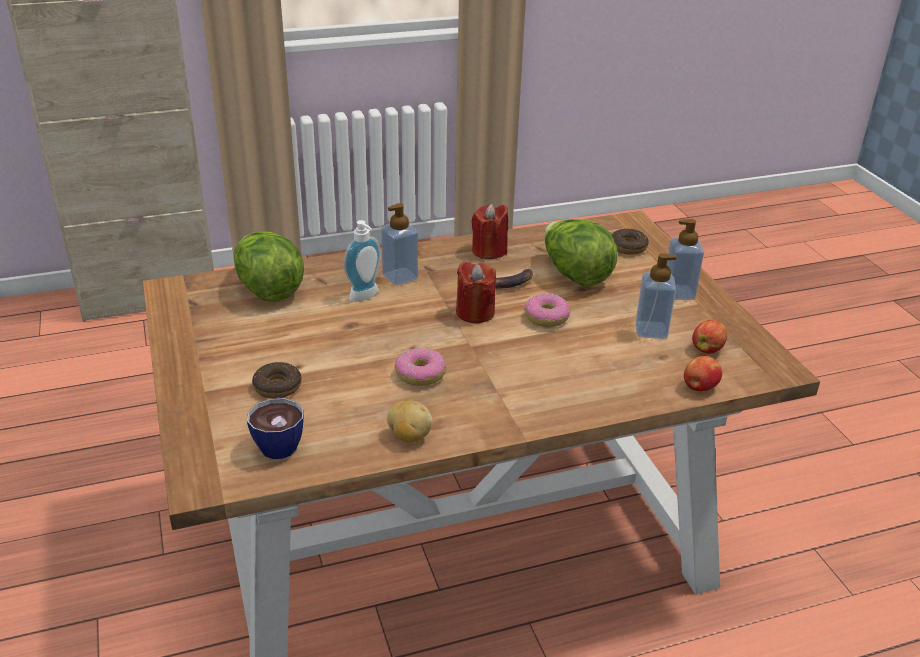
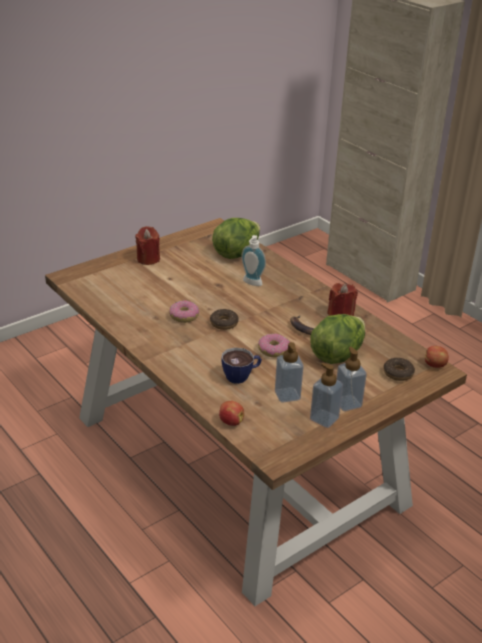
camera: 70 degrees right, 0 degrees up
cup [247,397,304,459] -> cup moved to [221,347,262,384]
donut [252,362,302,399] -> donut moved to [210,309,239,330]
soap dispenser [381,203,418,286] -> soap dispenser moved to [310,363,343,428]
potato [387,400,432,442] -> none
red candle [456,261,496,323] -> red candle moved to [135,226,160,265]
apple [692,320,727,353] -> apple moved to [425,346,449,368]

